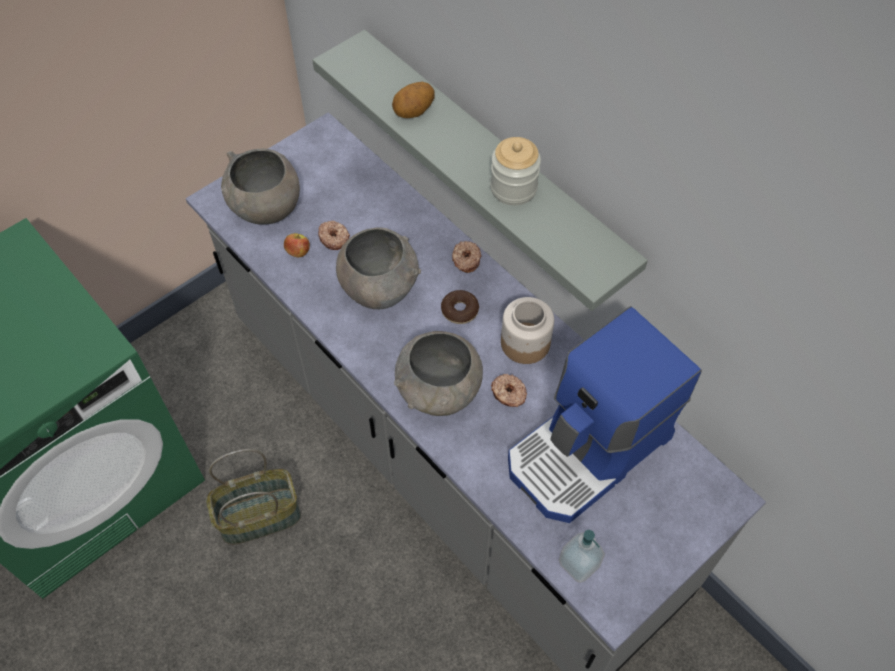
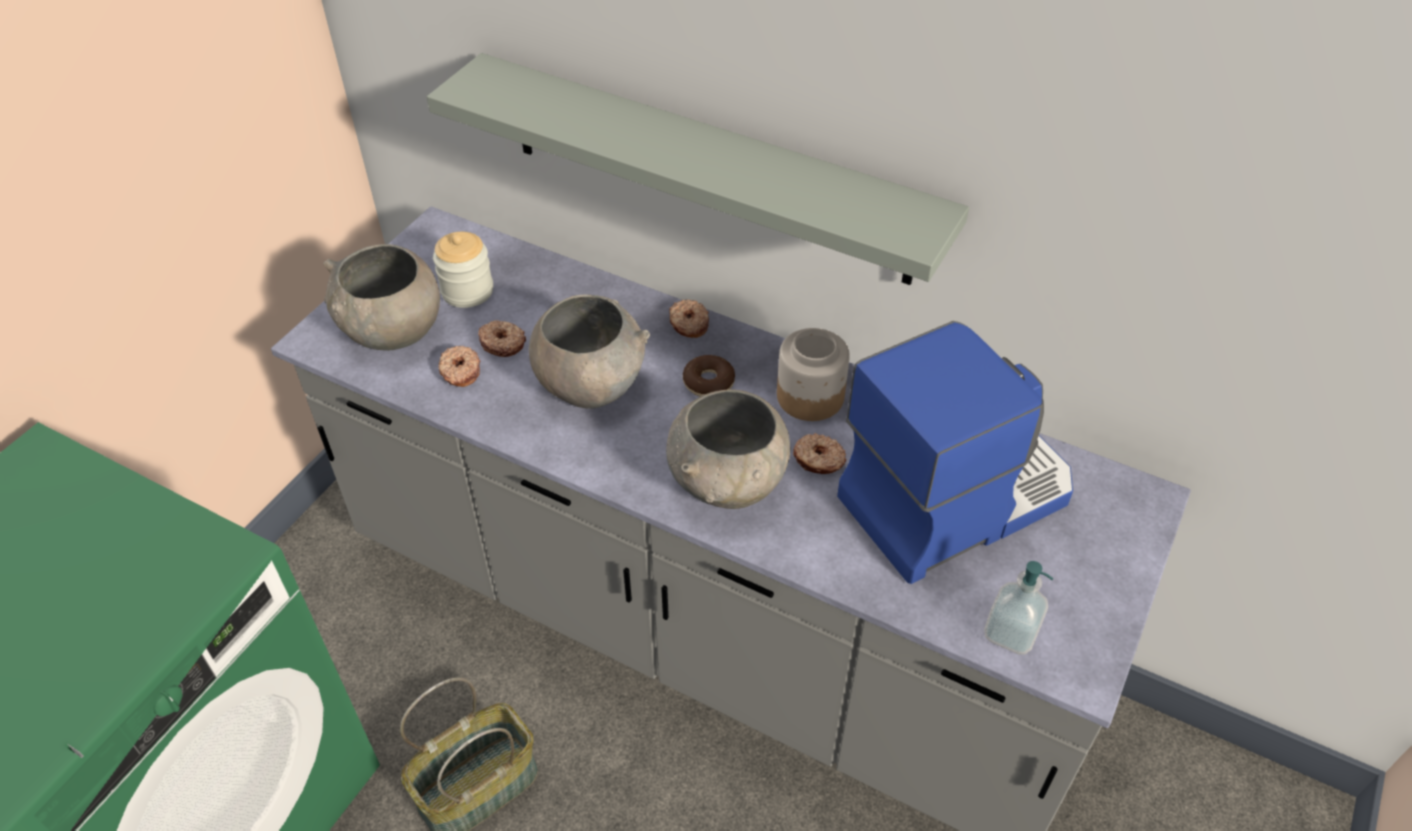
camera: 20 degrees left, 10 degrees down
apple [284,233,310,257] -> donut [439,346,480,387]
potato [392,82,435,118] -> none
jar [490,137,541,205] -> jar moved to [433,232,493,308]
coffee machine [508,306,702,523] -> coffee machine turned 150 degrees counterclockwise [837,321,1073,584]

